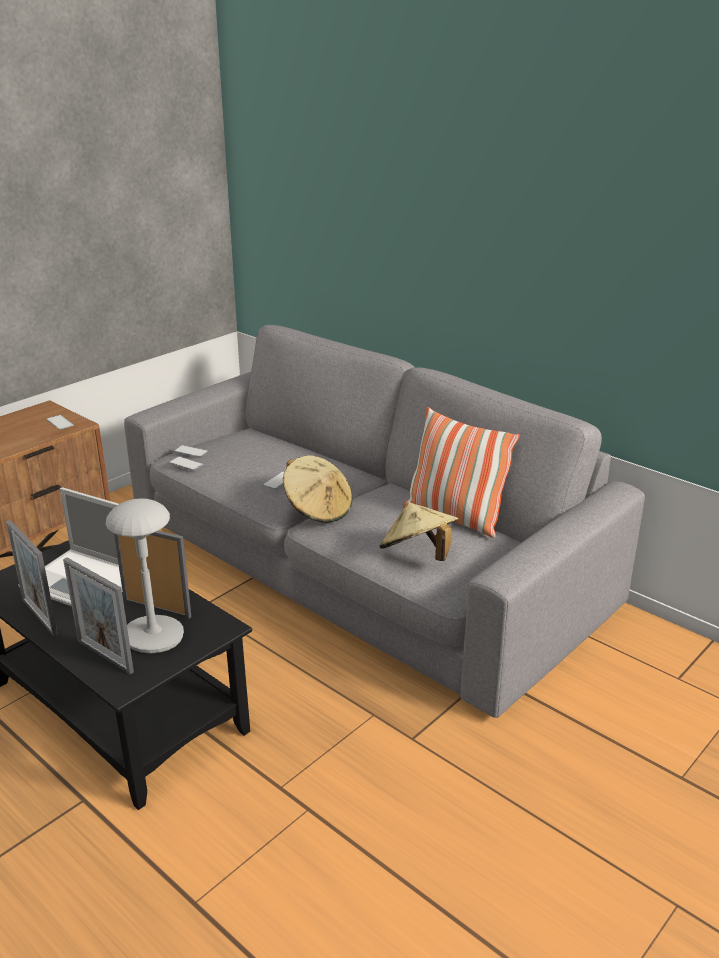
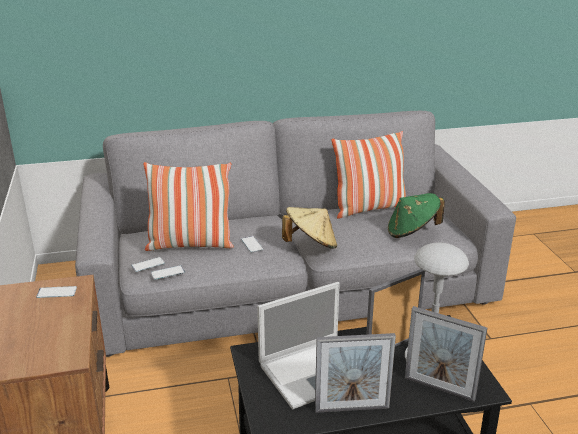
camera: 55 degrees left, 0 degrees up
picture frame [63,557,134,675] -> picture frame turned 45 degrees clockwise [405,306,487,402]
beige hat [380,502,459,561] -> green hat [388,193,445,238]
none -> pillow [143,162,234,251]

